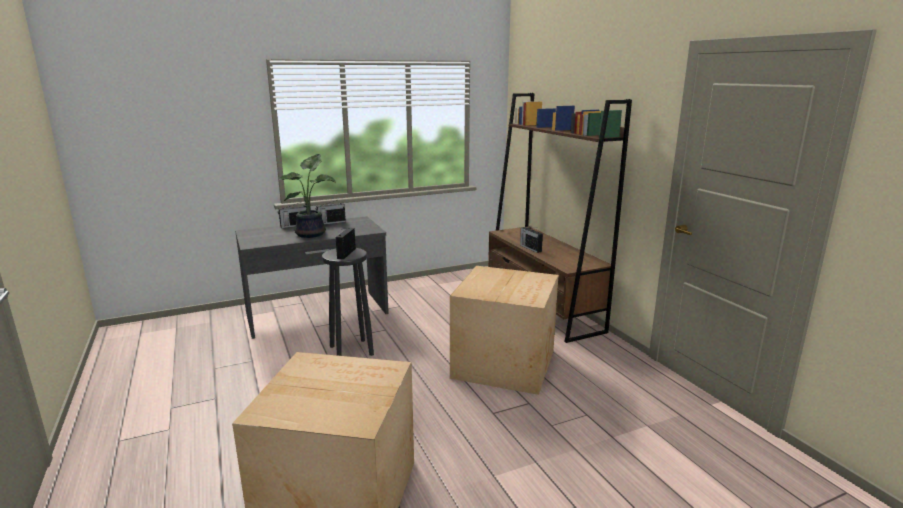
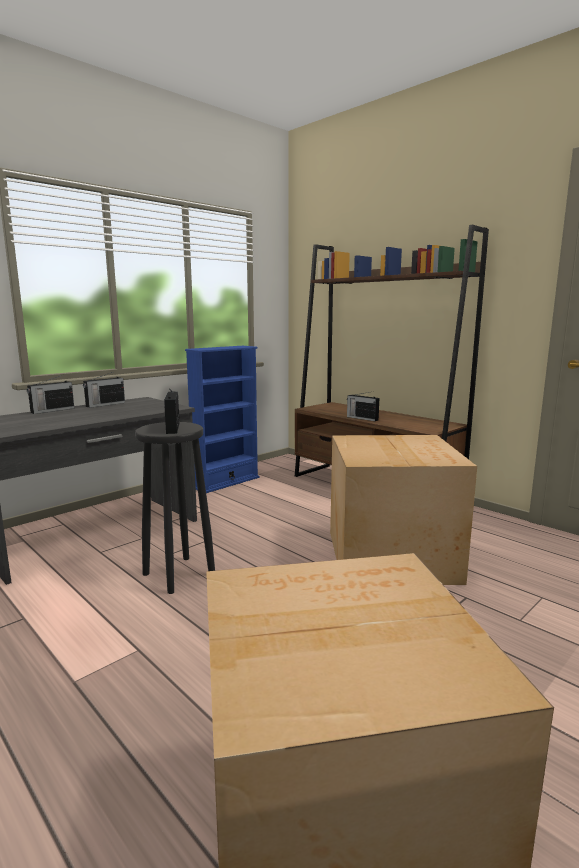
camera: 20 degrees left, 5 degrees down
potted plant [279,154,336,238] -> none
none -> blue bookcase [185,346,259,493]

